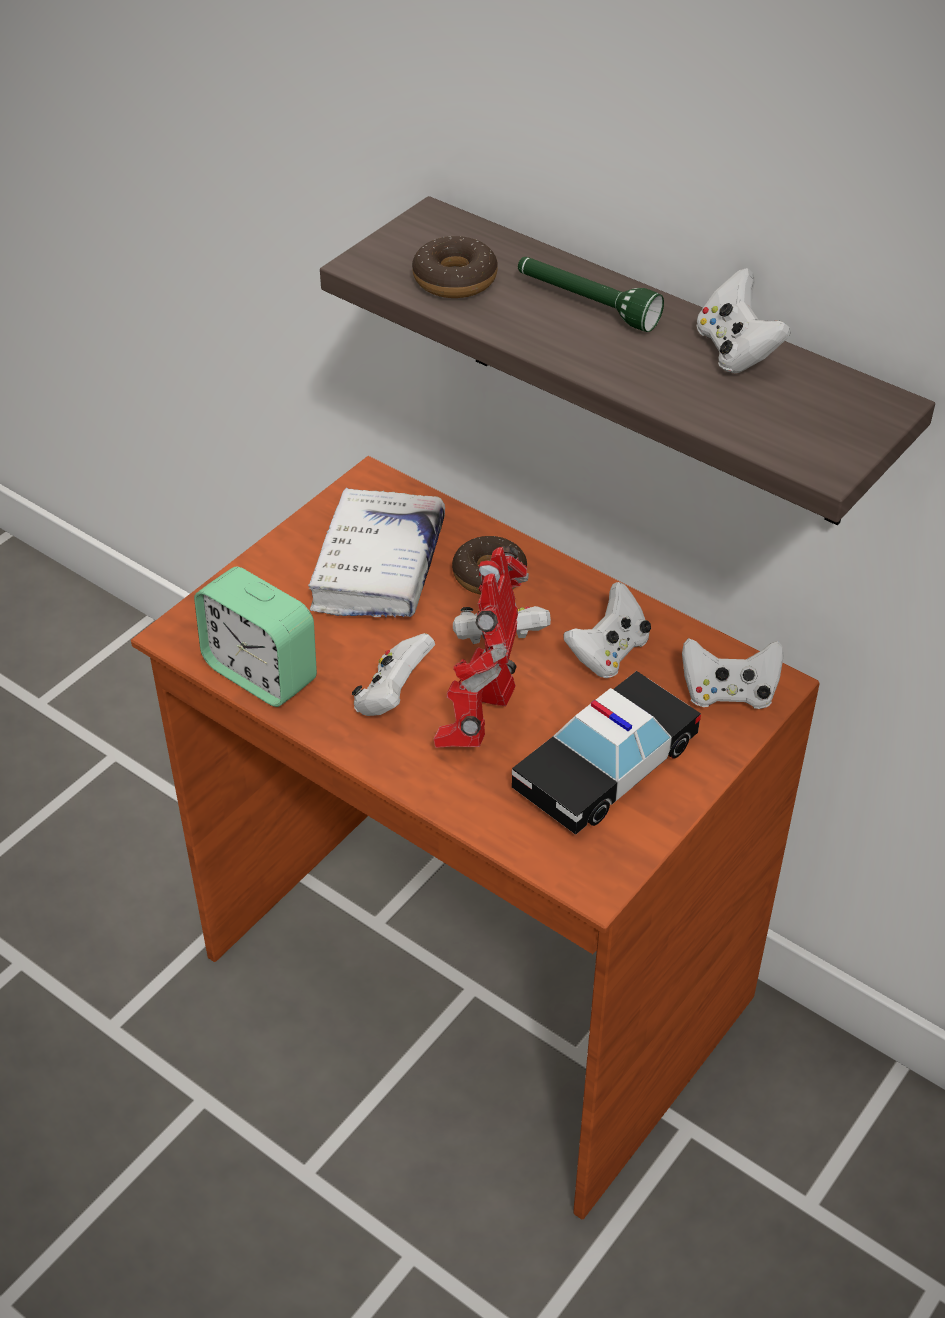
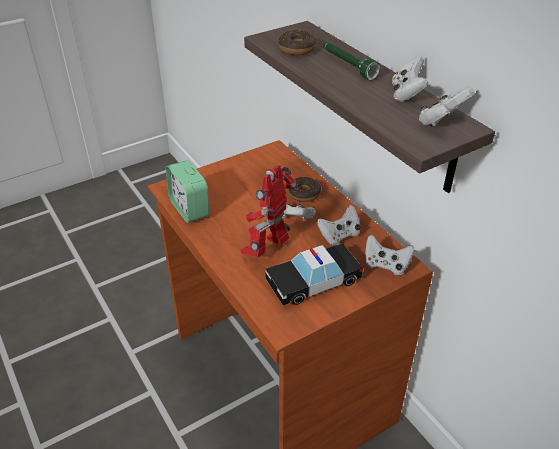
camera: 20 degrees right, 5 degrees down
white book [308,488,445,618] -> none
white game controller [352,633,435,716] -> white game controller moved to [419,87,475,126]

